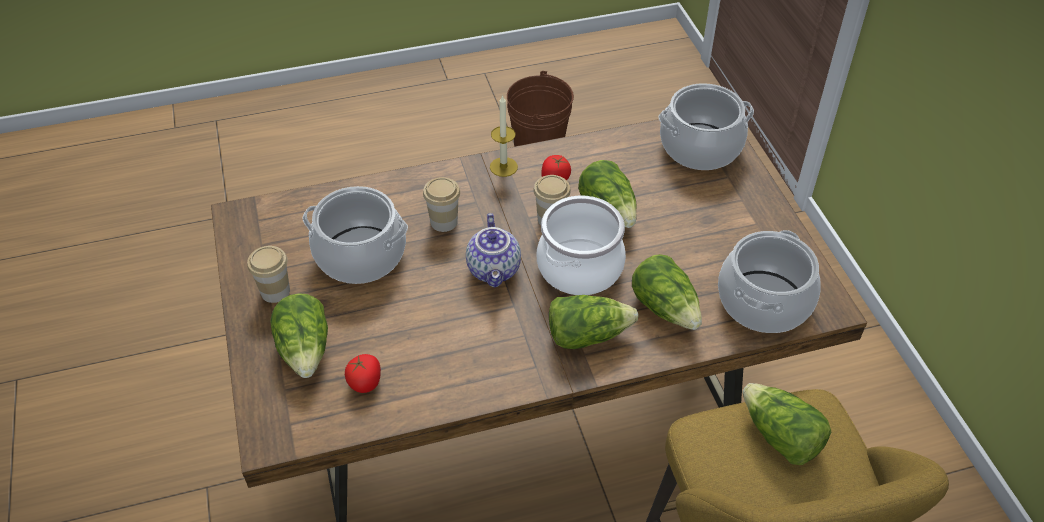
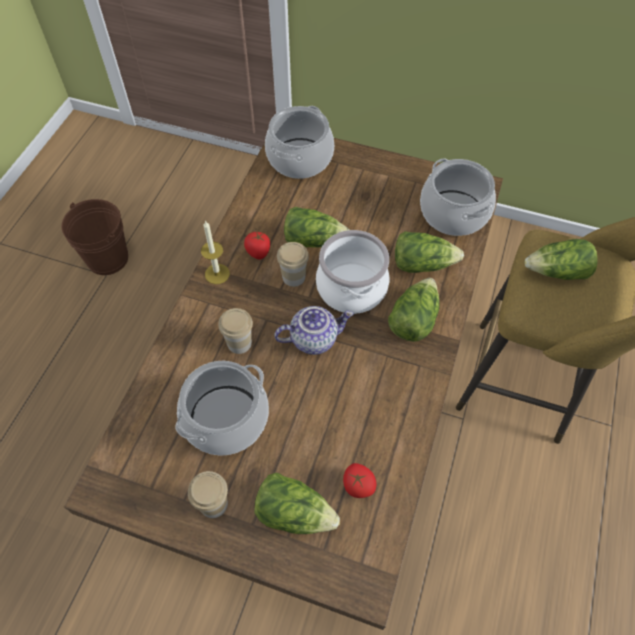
camera: 55 degrees left, 10 degrees up
teapot [466,213,521,287] -> teapot turned 45 degrees counterclockwise [274,306,354,355]

